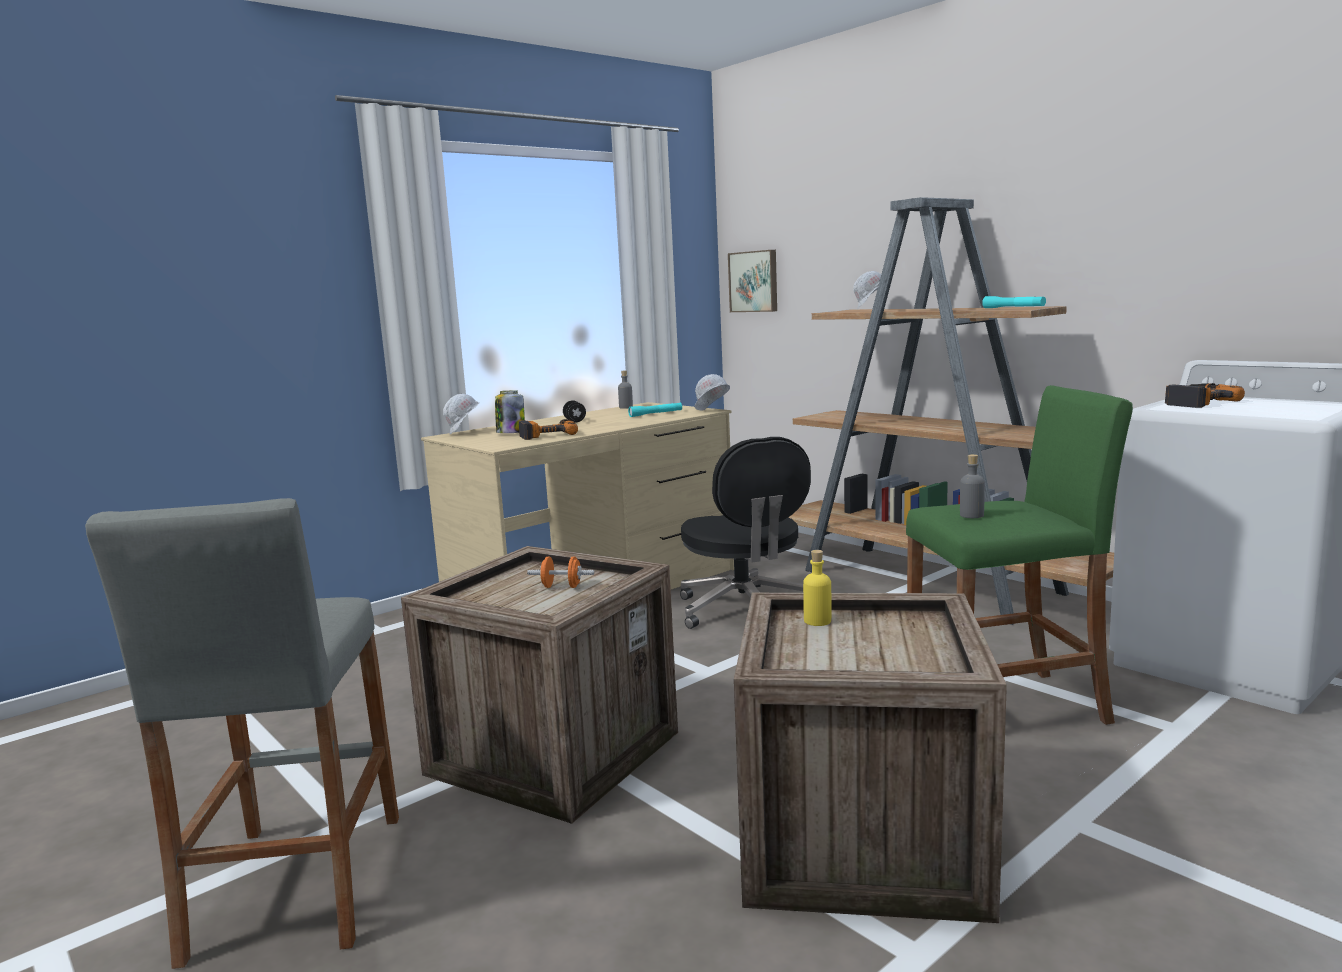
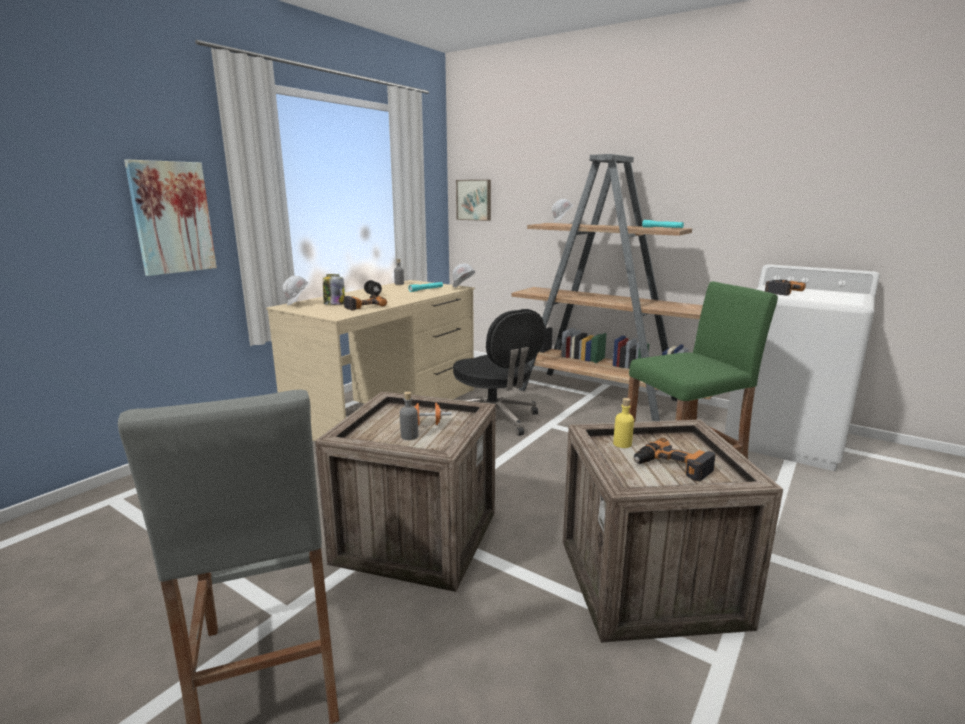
camera: 15 degrees left, 5 degrees up
grey bottle [960,454,985,518] -> grey bottle moved to [400,391,418,440]
none -> picture [124,159,217,276]
none -> power drill [634,438,715,481]

